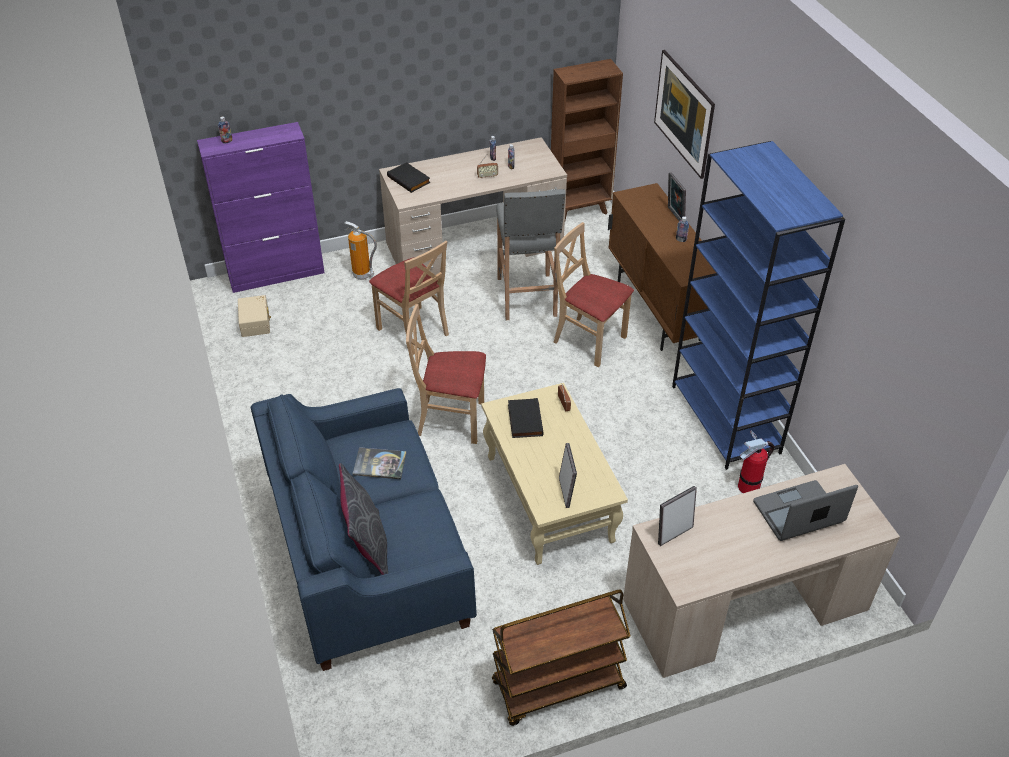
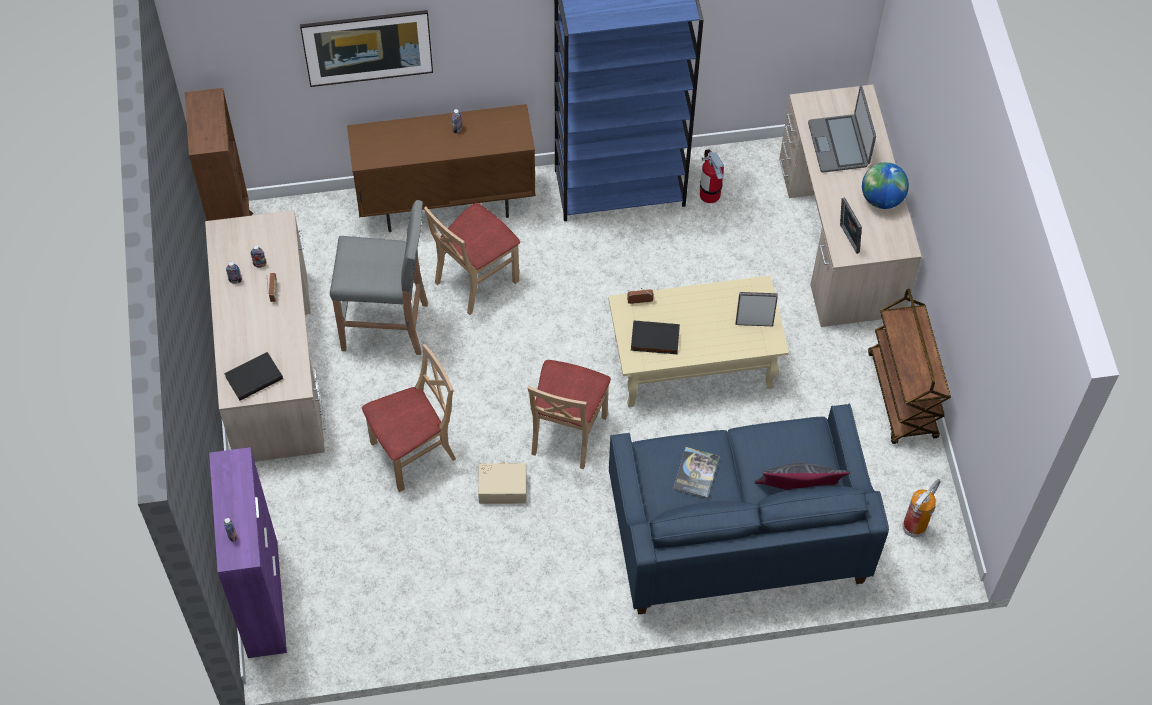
camera: 80 degrees left, 15 degrees up
beige storage box [238,295,271,337] -> beige storage box moved to [478,463,526,504]
fire extinguisher [344,221,377,280] -> fire extinguisher moved to [902,479,941,537]
picture frame [668,172,686,221] -> none
none -> globe [862,162,909,209]

